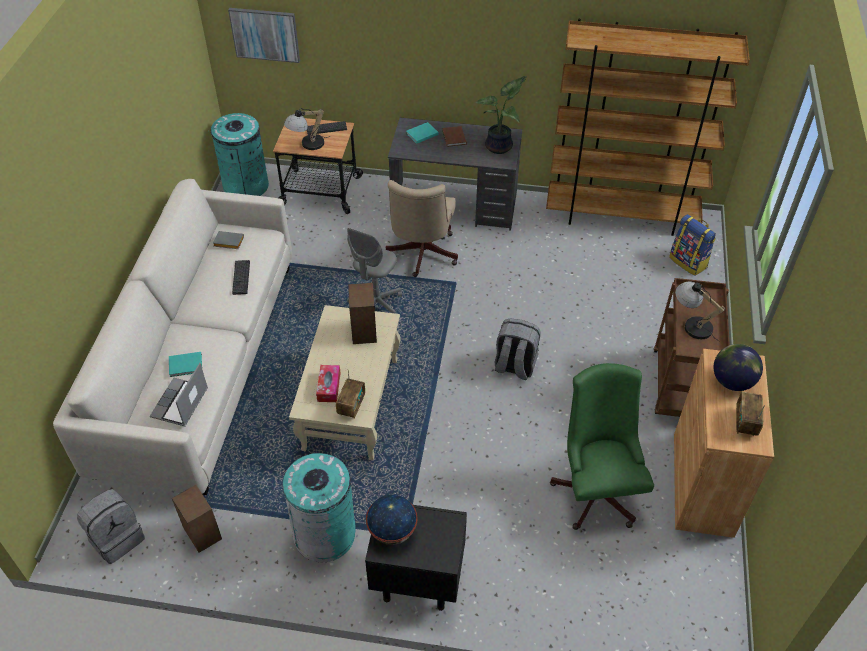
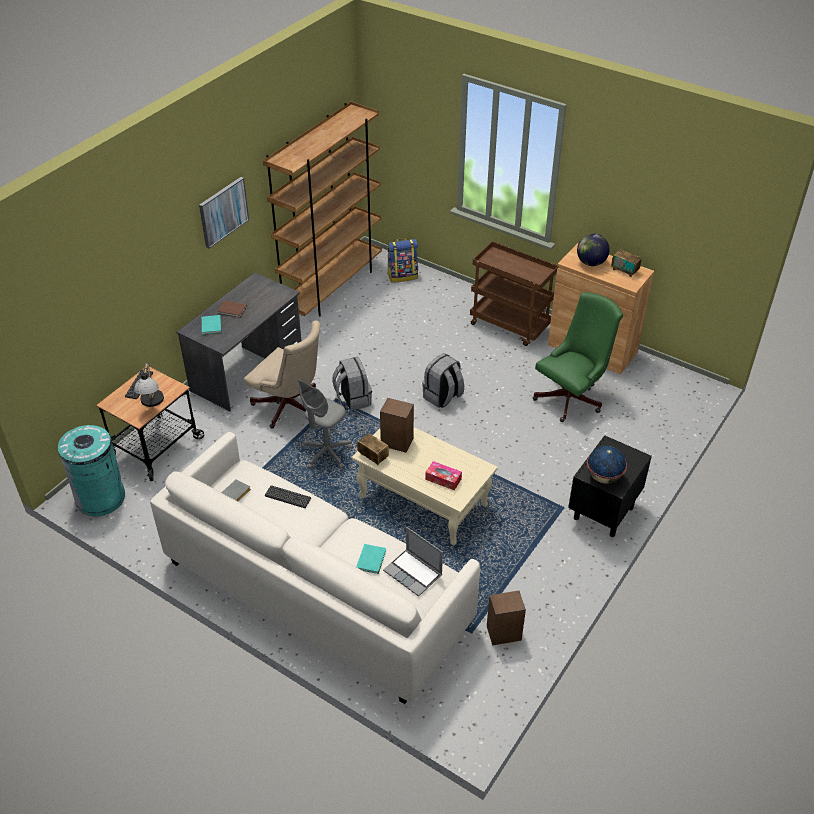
camera: 65 degrees left, 5 degrees down
grey backpack [77,489,145,564] -> grey backpack moved to [332,357,372,411]
picture [228,8,300,63] -> picture moved to [199,177,249,249]
turquoise trash can [283,453,356,562] -> none
radio [336,369,365,419] -> radio moved to [357,429,389,465]
grey office chair [347,228,402,314] -> grey office chair turned 75 degrees clockwise [298,379,352,470]
potted plant [476,76,527,154] -> none
green office chair [550,363,654,530] -> green office chair turned 120 degrees clockwise [533,292,623,422]
table lamp [675,282,725,342] -> none

